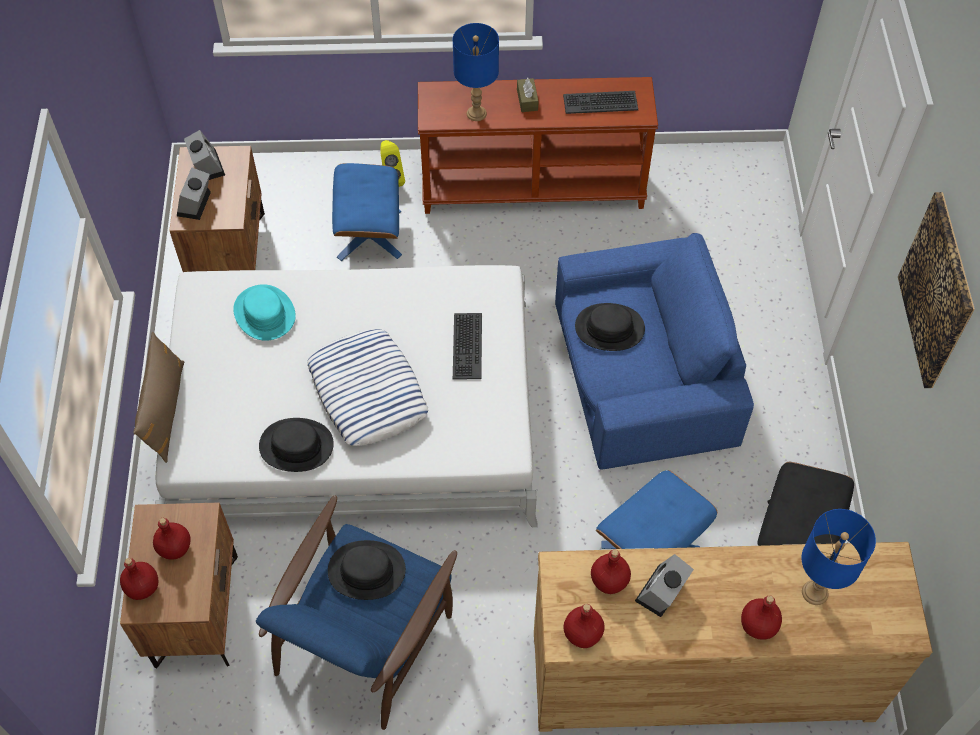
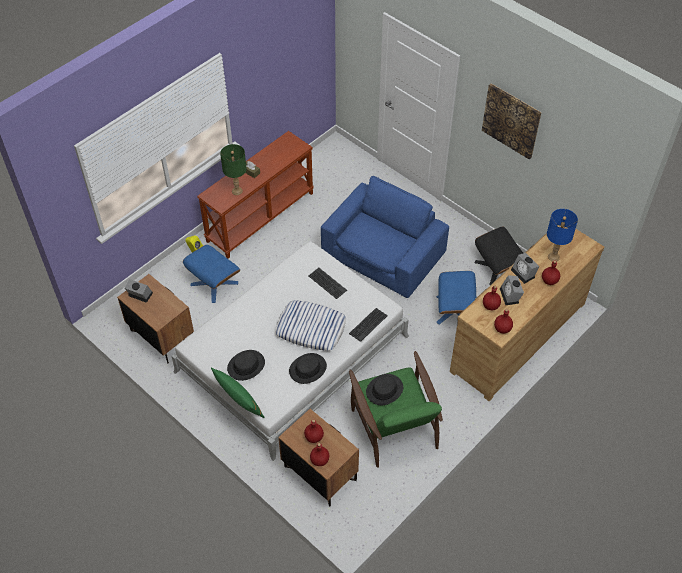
camera: 45 degrees left, 5 degrees down
brown pillow [133,331,184,463] -> green pillow [211,368,264,418]
alarm clock [177,167,211,220] -> alarm clock moved to [511,253,540,284]
turquoise hat [233,284,296,341] -> none
blue armchair [256,496,457,730] -> green armchair [349,351,443,468]
blue table lamp [453,23,499,121] -> green table lamp [220,144,247,195]
keyboard [563,91,638,114] -> keyboard moved to [349,308,388,342]
black hat [575,303,645,351] -> black hat moved to [227,350,265,381]

